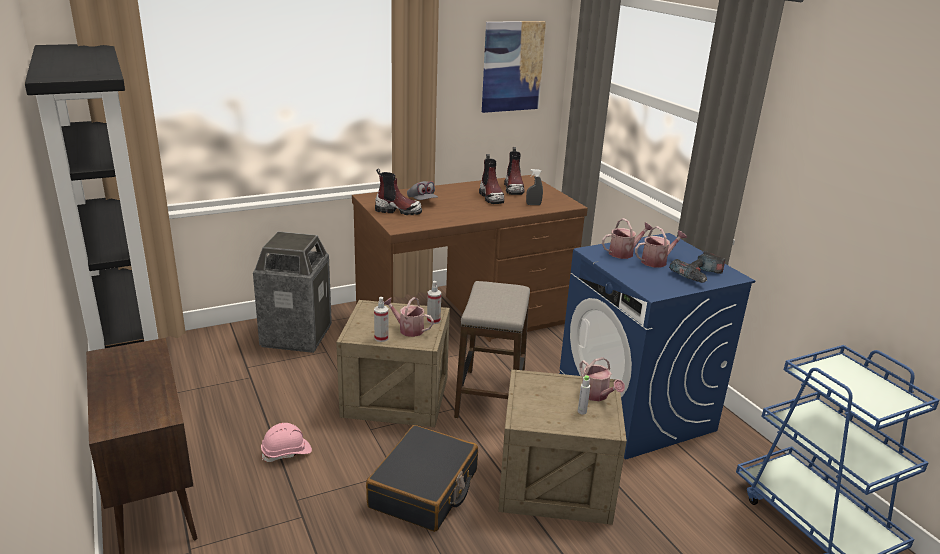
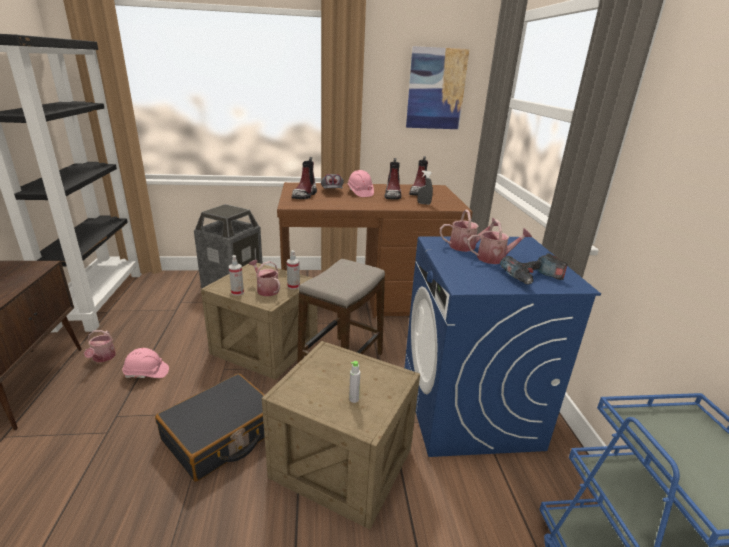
camera: 20 degrees right, 0 degrees up
boot [375,169,422,215] -> boot turned 75 degrees clockwise [292,157,317,199]
watering can [579,357,625,401] -> watering can moved to [84,330,116,362]
none -> pink hard hat [347,170,374,197]

